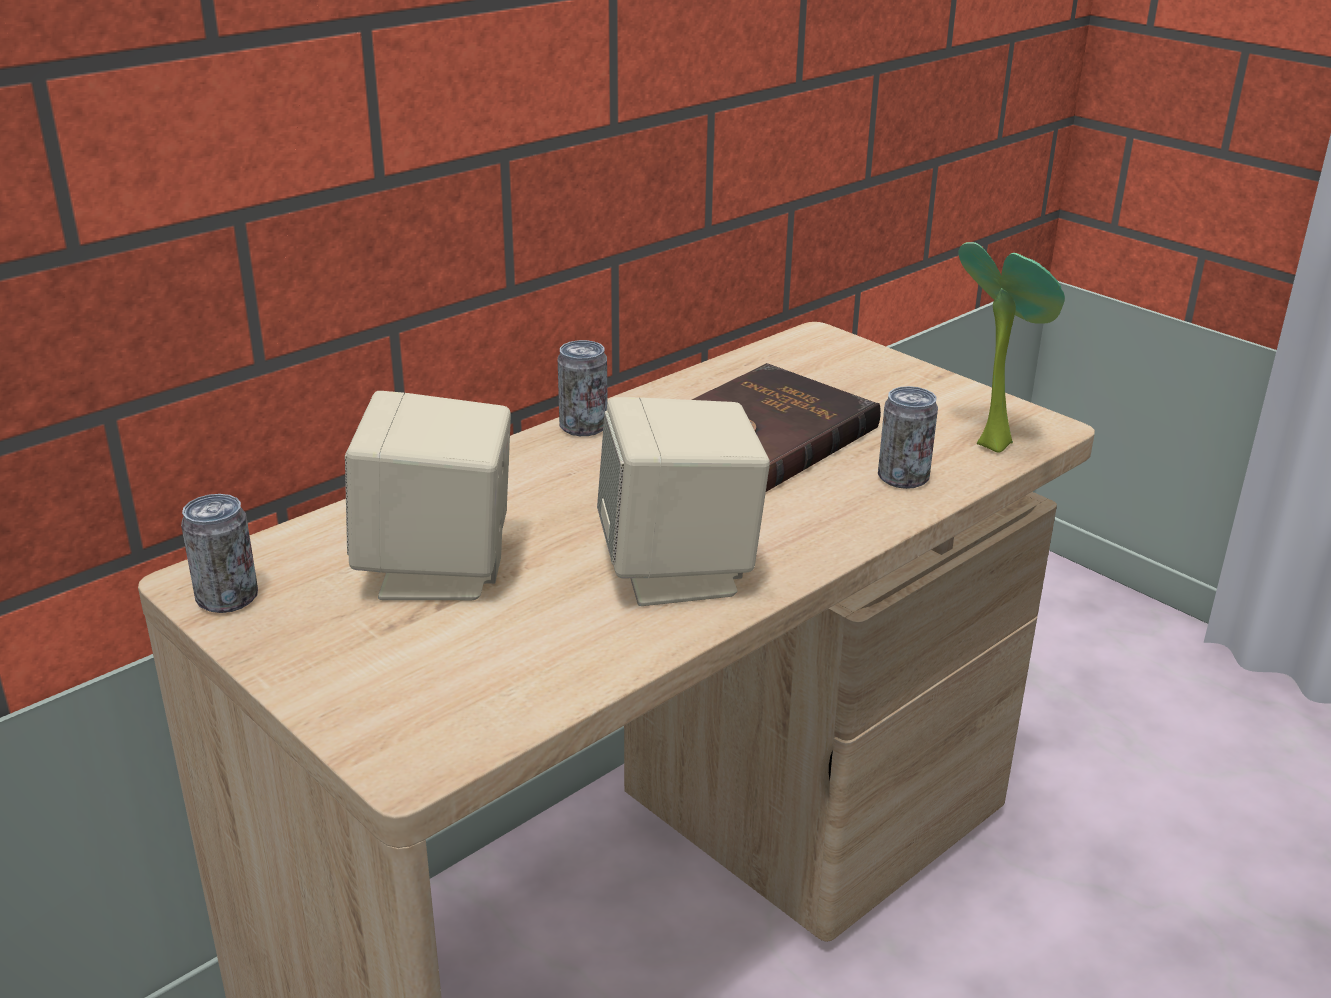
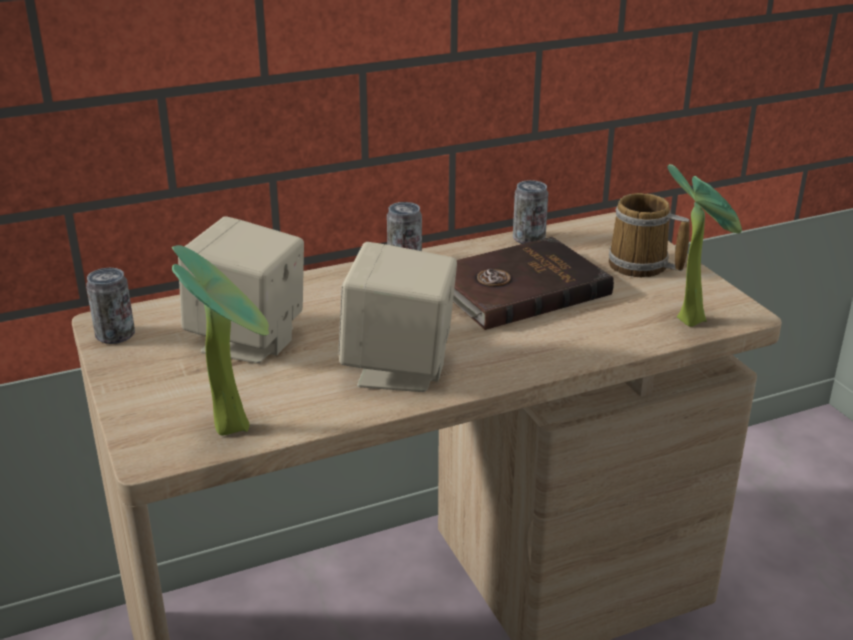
camera: 20 degrees right, 0 degrees up
can [878,386,938,489] -> can moved to [513,180,548,244]
none -> potted plant [172,245,269,436]
none -> mug [609,193,690,277]

